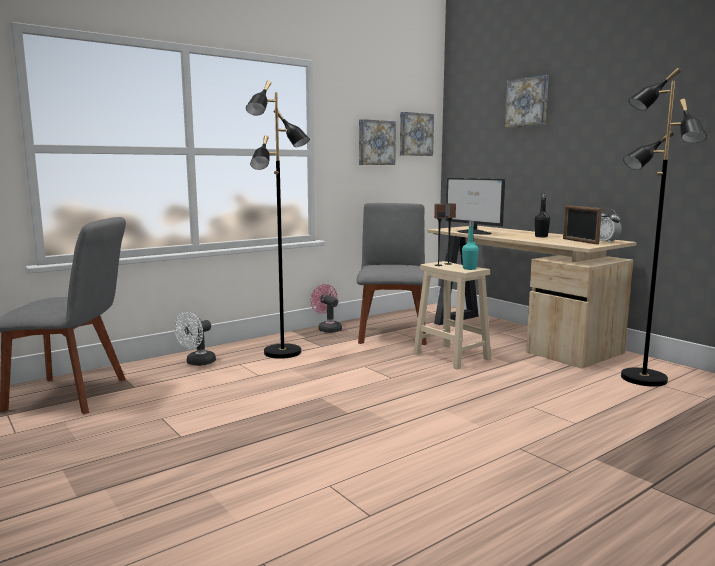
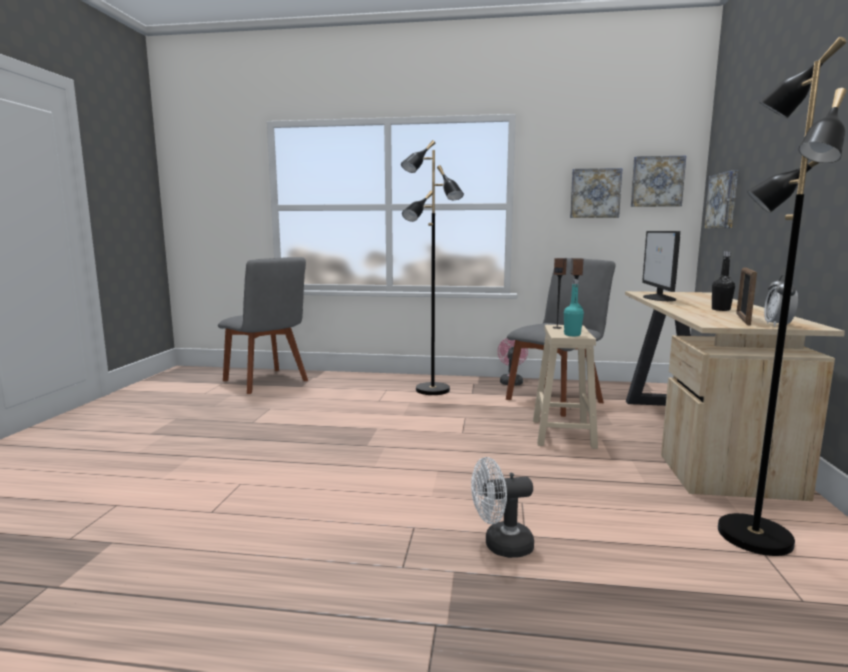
camera: 45 degrees right, 0 degrees up
white fan [174,312,216,366] -> white fan moved to [471,457,534,558]
picture [505,75,549,128] -> picture moved to [704,170,738,228]

